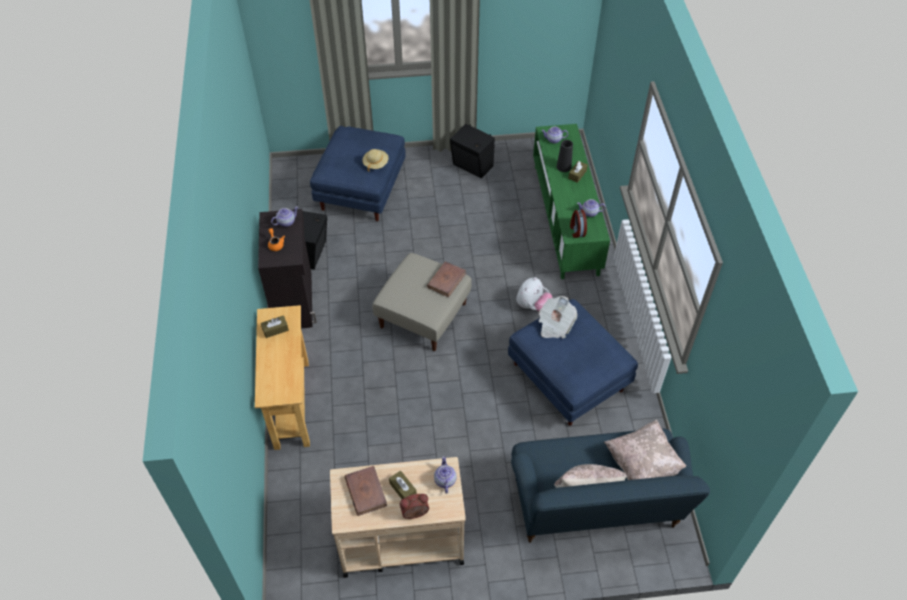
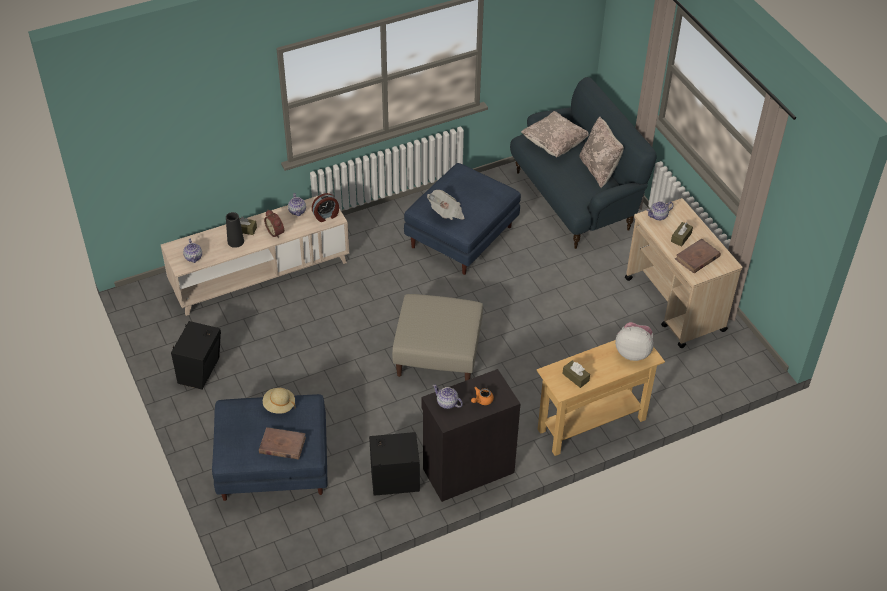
camera: 110 degrees left, 5 degrees down
alarm clock [400,494,429,519] -> alarm clock moved to [264,210,284,239]
brown book [427,261,466,297] -> brown book moved to [259,427,306,460]
plush toy [516,277,553,312] -> plush toy moved to [615,322,654,361]
green tv stand [533,124,610,279] -> beige tv stand [161,192,349,316]

